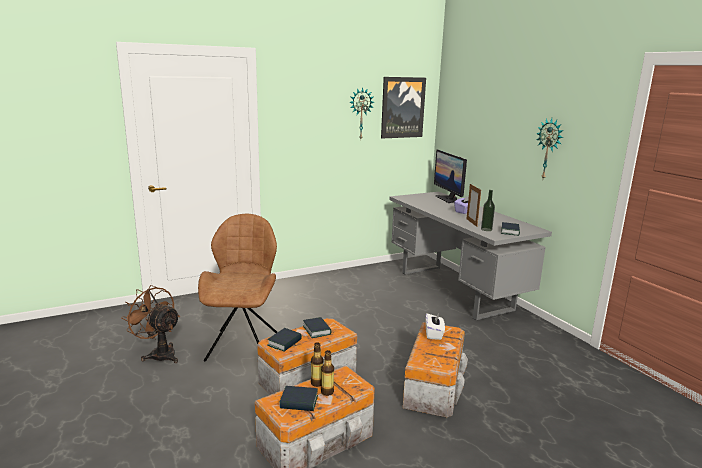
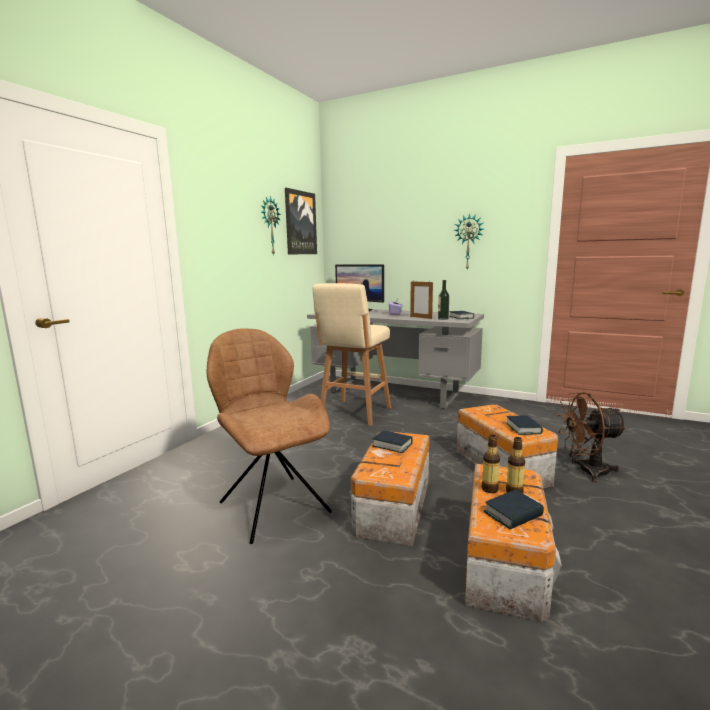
camera: 35 degrees left, 5 degrees down
brown fan [121,285,180,363] -> brown fan moved to [557,392,627,482]
book [267,328,302,352] -> book moved to [506,415,543,435]
white tissue box [425,312,445,340] -> none
none -> beige stool [313,283,391,426]

